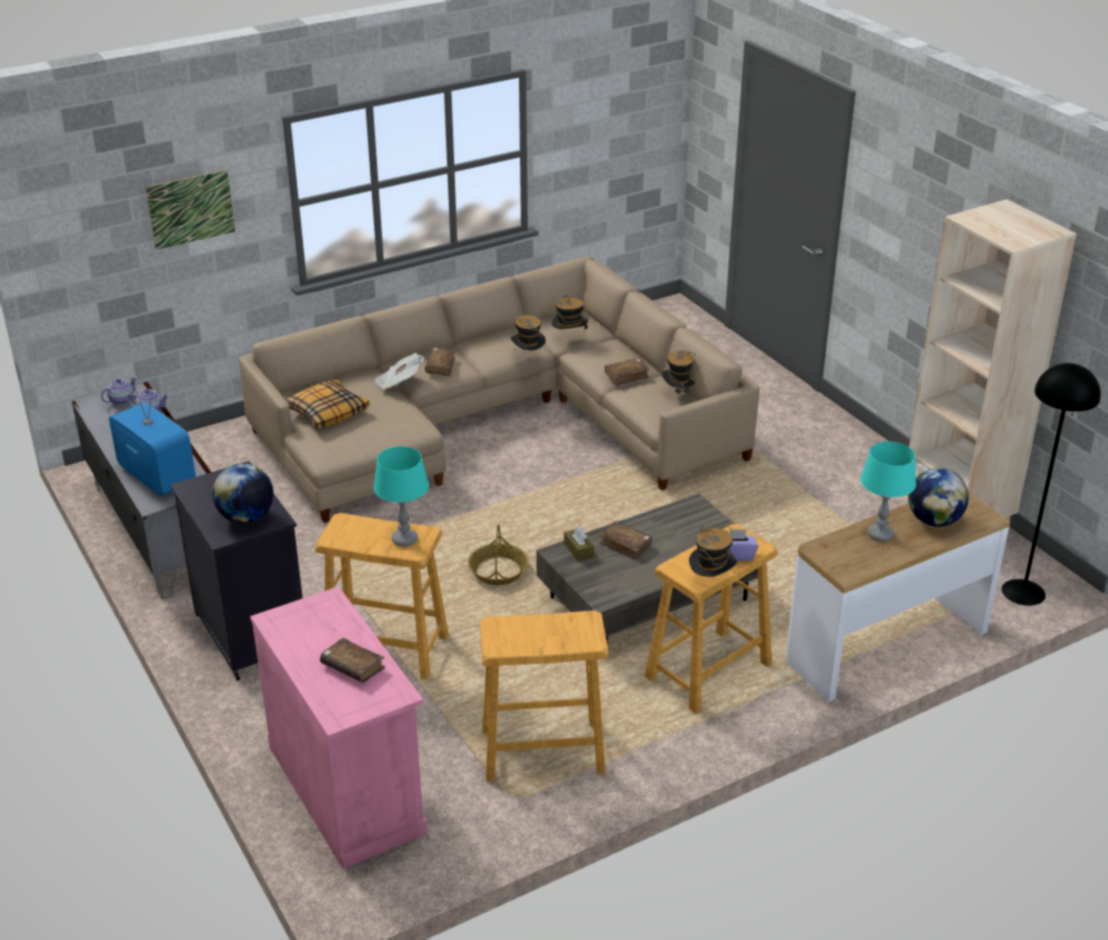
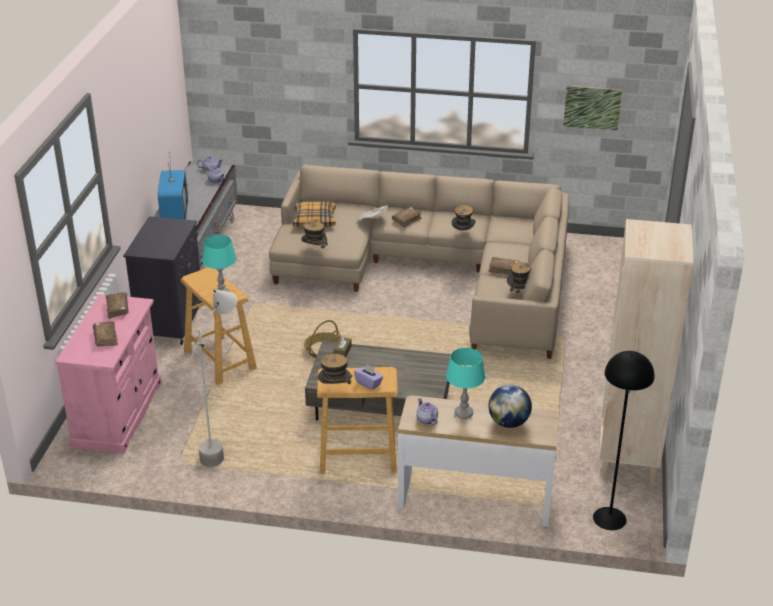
camera: 40 degrees right, 0 degrees up
picture [145,170,235,250] -> picture moved to [563,86,622,130]
globe [212,464,274,523] -> none
beige stool [479,610,608,782] -> grey floor lamp [191,290,237,467]
hat [551,294,588,330] -> hat moved to [301,219,328,248]
brown book [600,521,652,560] -> brown book moved to [106,292,129,319]
none -> teapot [416,398,438,425]

